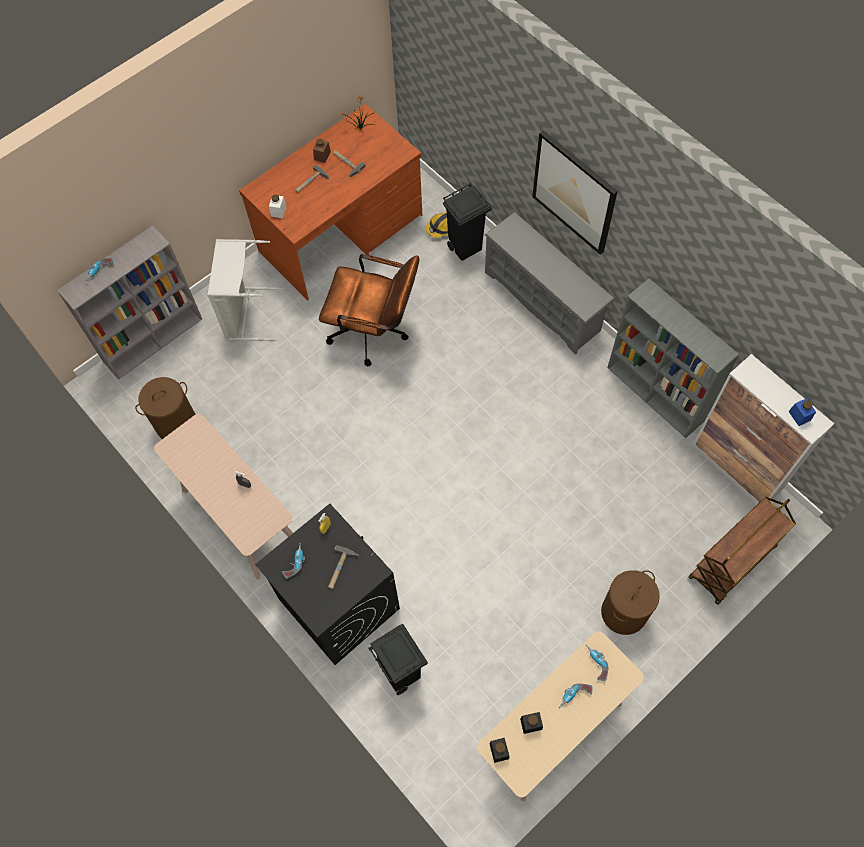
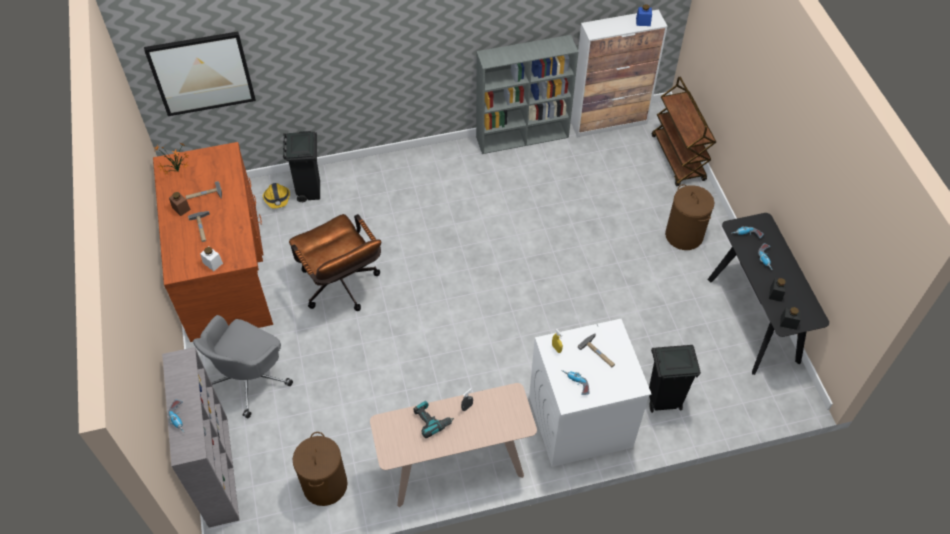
camera: 65 degrees left, 10 degrees down
grey laundry basket [208,239,283,341] -> grey office chair [193,315,293,418]
black washing machine [255,504,400,665] -> white washing machine [529,319,651,467]
brown office chair [319,254,419,366] -> brown office chair turned 105 degrees clockwise [289,214,381,311]
beige console table [477,631,644,801] -> black console table [708,213,829,375]
grey shoe rack [485,212,615,355] -> none
picture [532,130,618,255] -> picture moved to [144,32,256,116]
none -> power drill [414,401,454,438]

